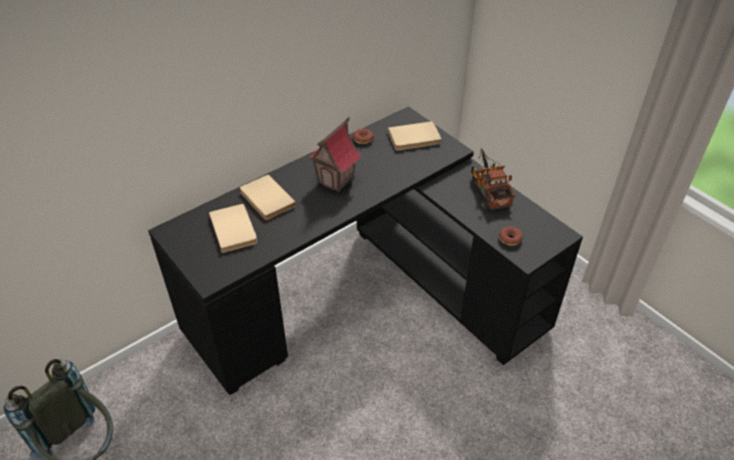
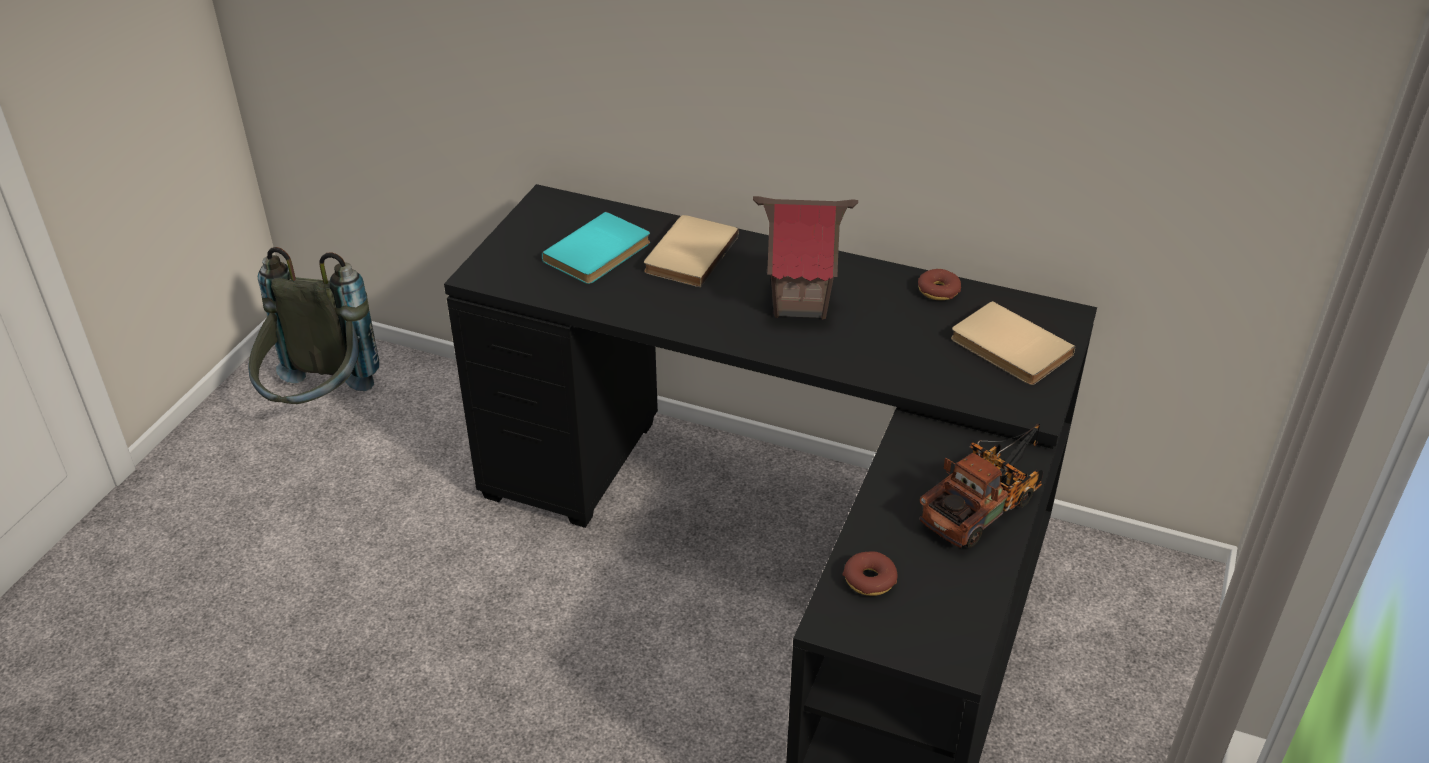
camera: 60 degrees right, 5 degrees down
beige book [209,204,257,253] -> turquoise book [542,212,650,284]

